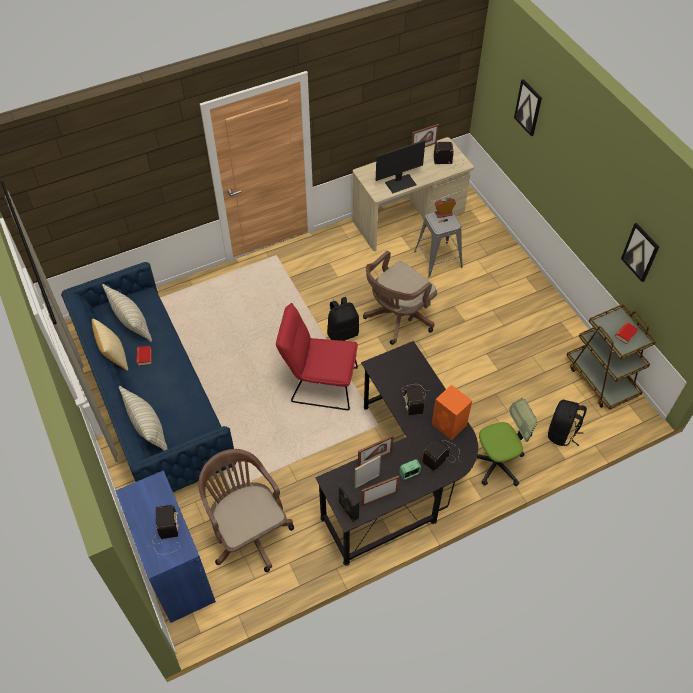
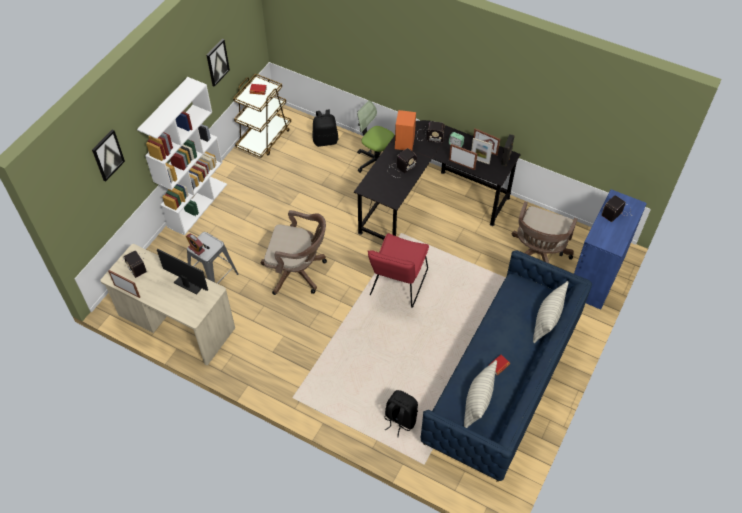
camera: 125 degrees left, 0 degrees up
pillow [92,319,128,371] -> none
red chair [276,303,358,410] -> red chair turned 45 degrees clockwise [368,233,429,308]
black backpack [327,297,359,341] -> black backpack moved to [385,390,418,437]
none -> white bookcase [137,77,227,236]

